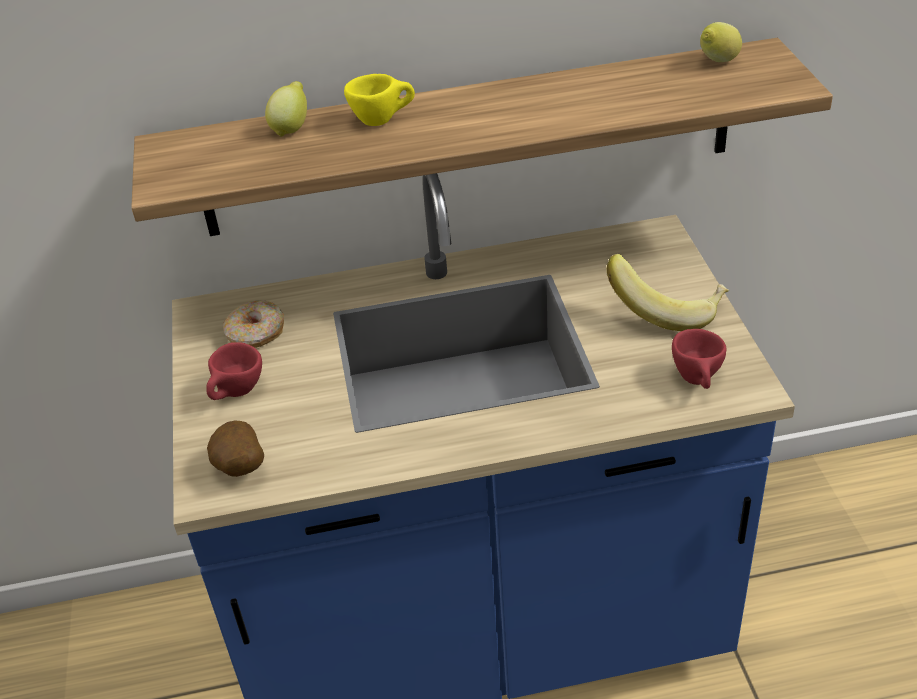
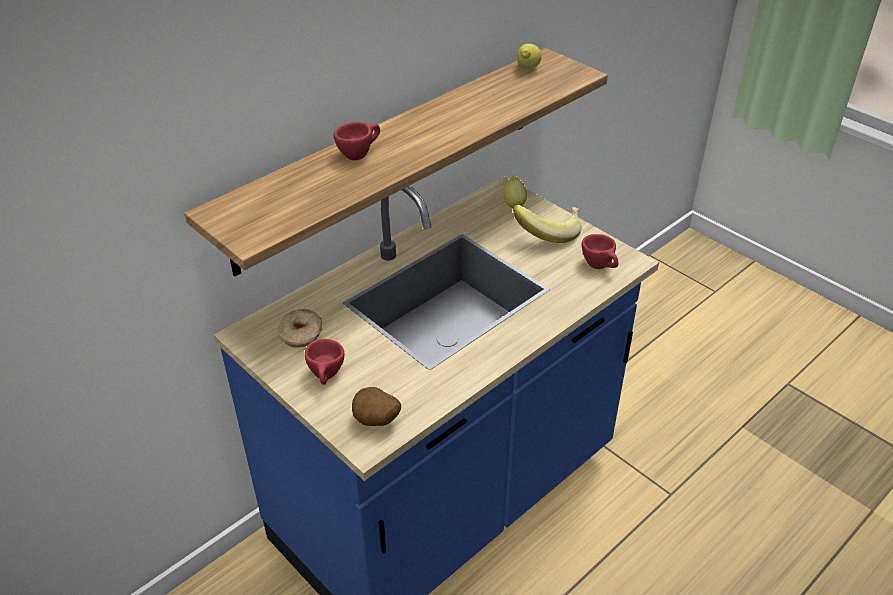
camera: 35 degrees left, 0 degrees up
lemon [265,81,307,137] -> lemon moved to [503,176,527,208]
yellow cup [344,74,415,126] -> red cup [333,122,380,160]

